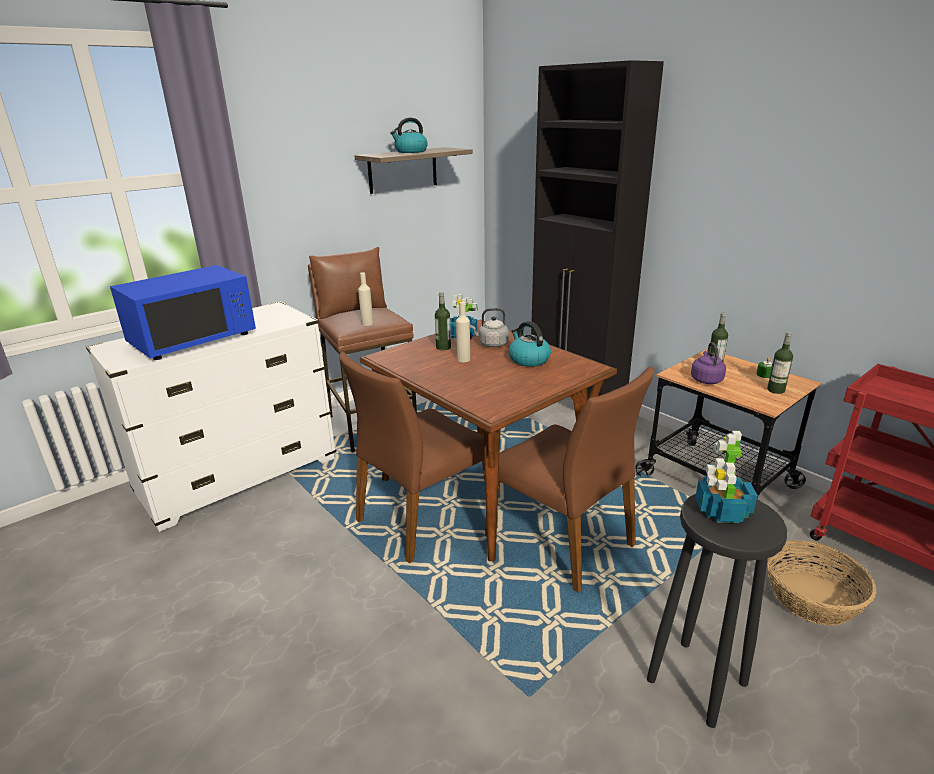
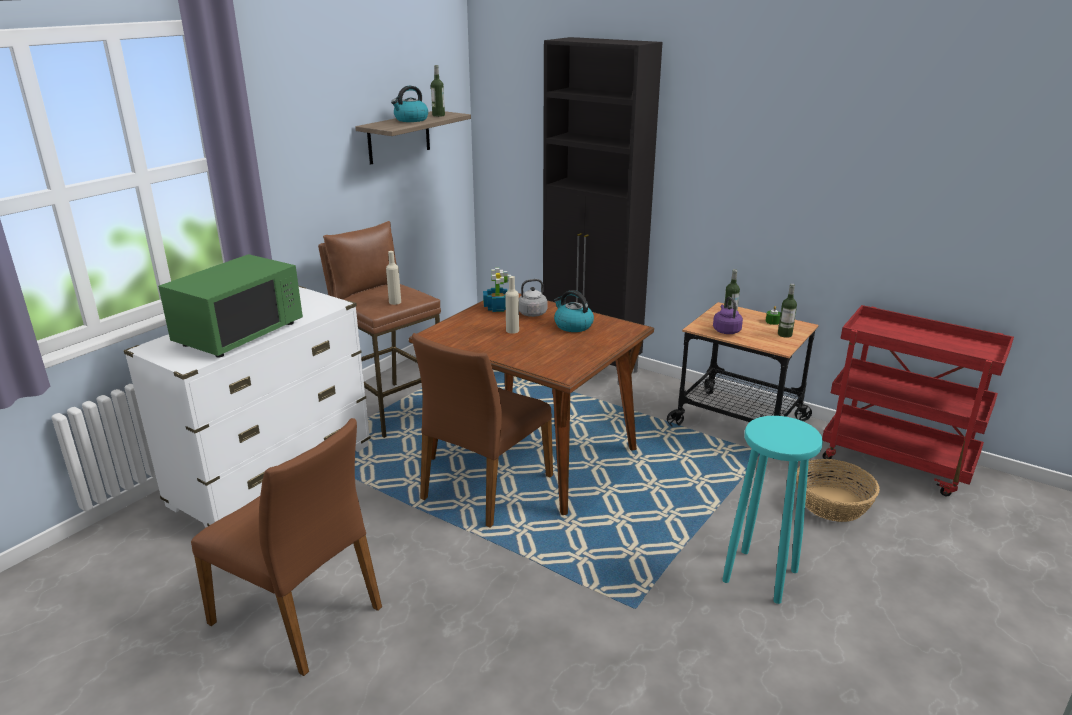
camera: 15 degrees left, 0 degrees up
blue microwave [110,265,256,360] -> green microwave [158,254,303,358]
bottle [435,292,451,350] -> bottle moved to [431,65,445,117]
brown chair [485,366,655,592] -> brown chair moved to [191,418,382,676]
black stool [647,494,787,728] -> turquoise stool [722,416,823,604]
potted plant [695,431,758,523] -> none

